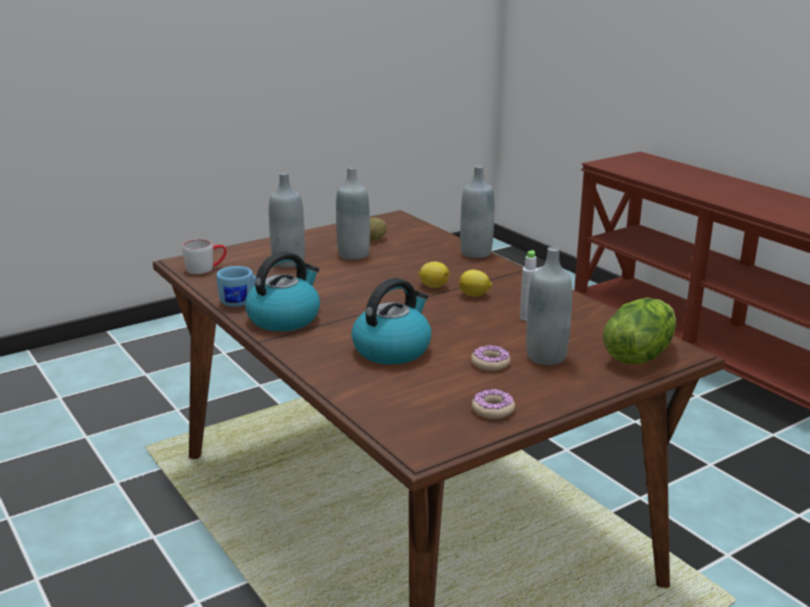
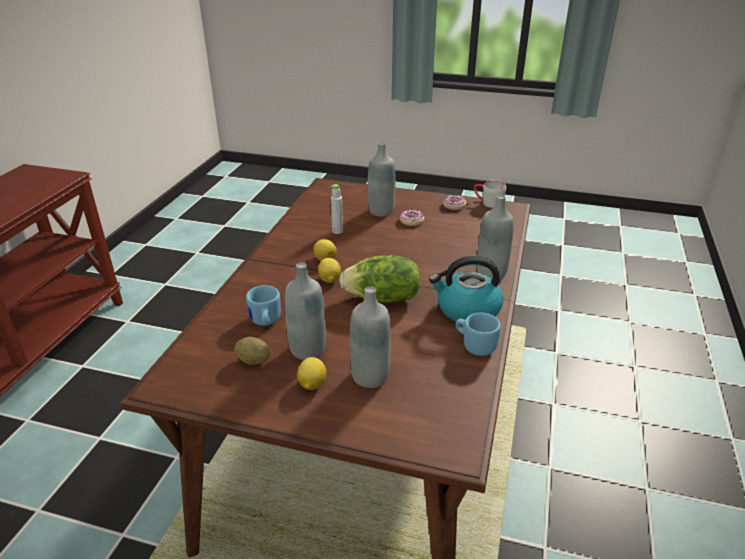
camera: 130 degrees left, 10 degrees up
grey mug [182,239,227,274] -> grey mug moved to [474,181,506,208]
kettle [351,278,431,365] -> none
grey bottle [460,165,494,258] -> grey bottle moved to [477,195,514,279]
lettuce [603,298,676,364] -> lettuce moved to [339,255,420,303]
none -> blue mug [246,285,281,325]
none -> lemon [297,357,327,390]

